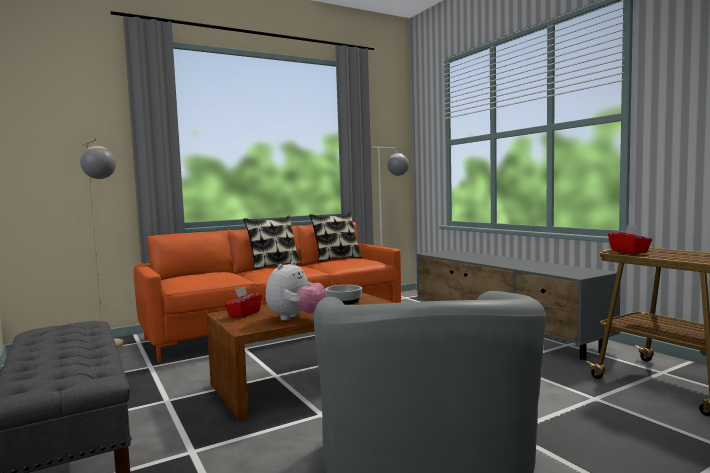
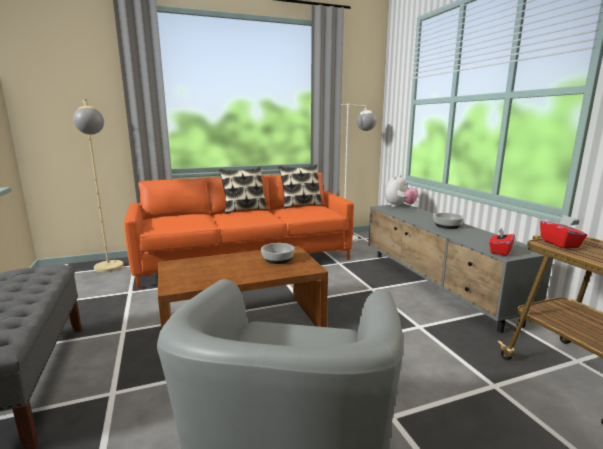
camera: 10 degrees right, 10 degrees up
red tissue box [224,287,262,318] -> red tissue box moved to [489,228,515,256]
plush toy [266,261,326,320] -> plush toy moved to [385,175,418,207]
none -> bowl [433,213,464,229]

